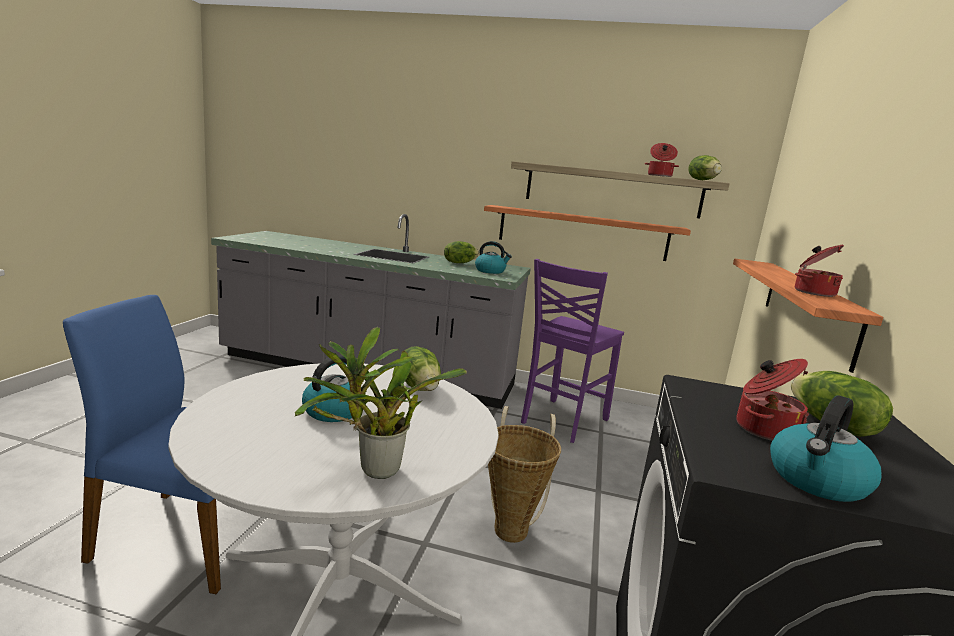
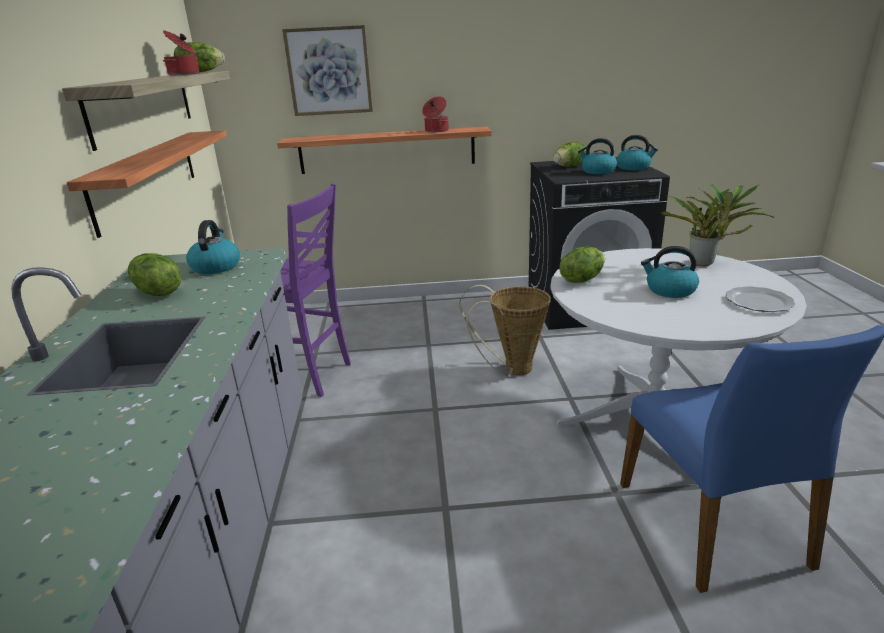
camera: 105 degrees left, 10 degrees up
cooking pot [736,359,809,441] -> kettle [578,138,617,174]
none -> picture [282,25,373,116]
none -> plate [726,286,796,312]

